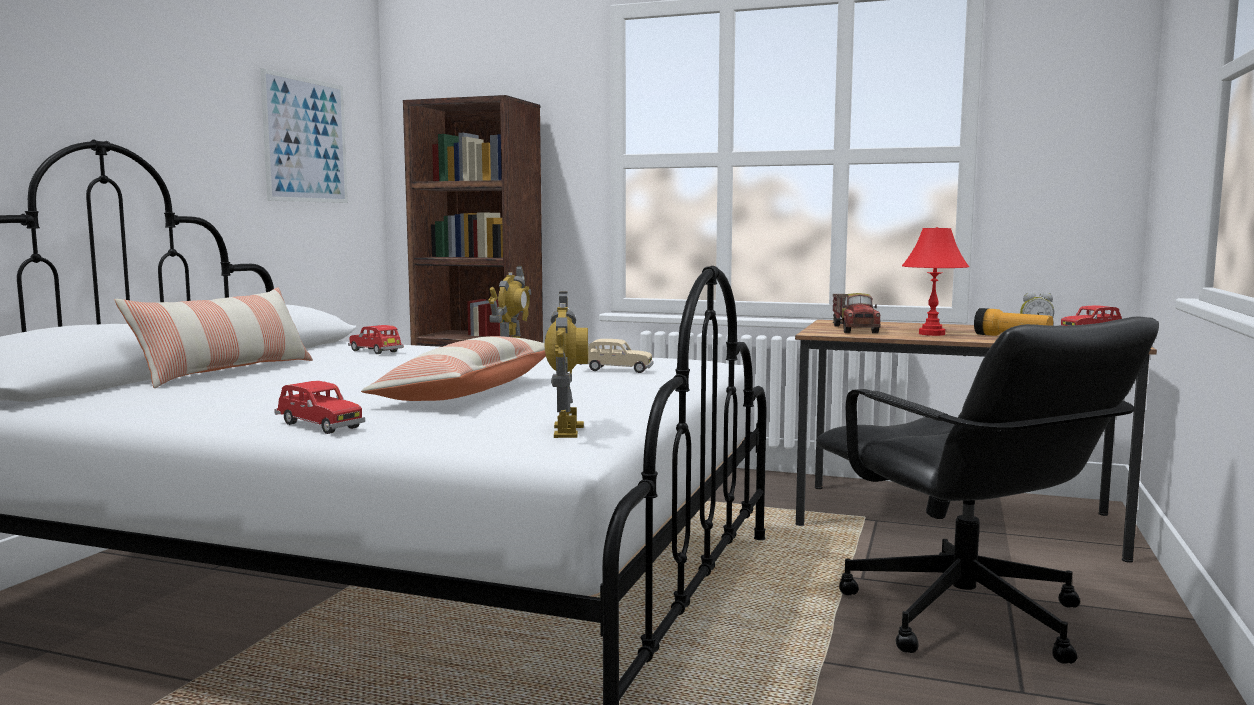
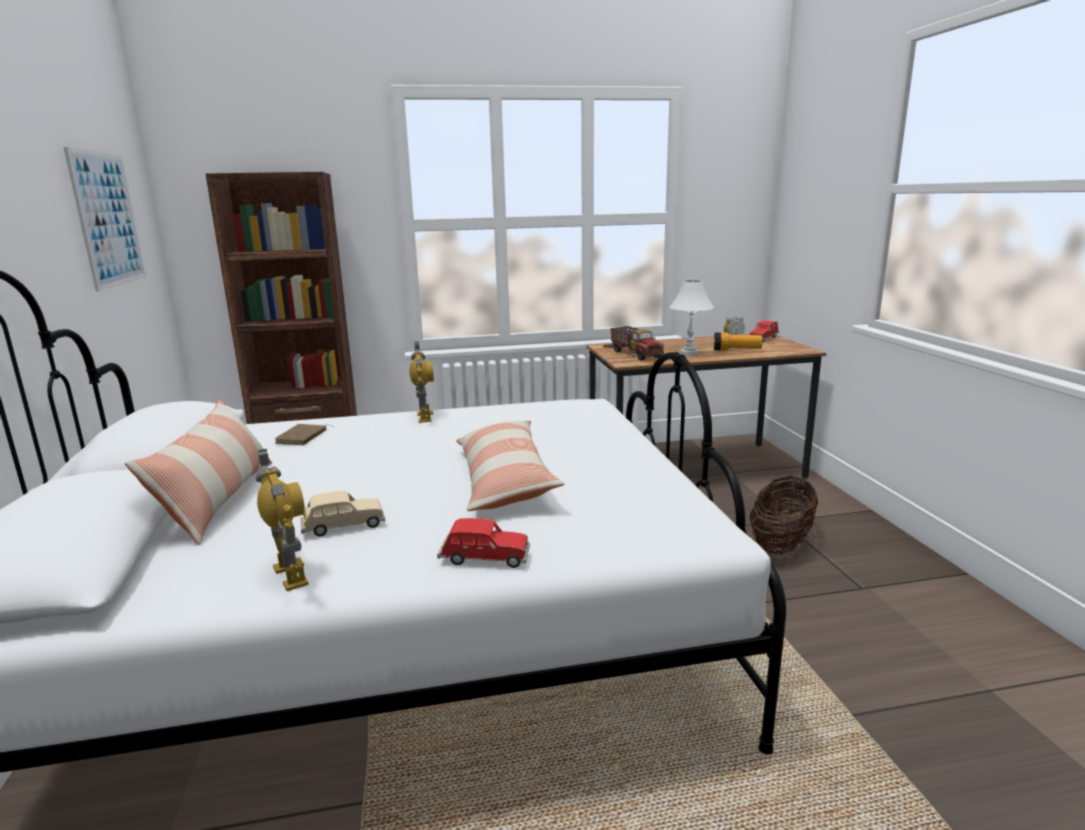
camera: 30 degrees left, 10 degrees up
red toy car [348,325,404,354] -> brown book [275,424,334,445]
toy robot [545,292,588,438] -> toy robot moved to [256,449,309,591]
beige toy car [579,339,654,373] -> beige toy car moved to [300,491,385,537]
black office chair [816,317,1159,664] -> basket [750,476,818,555]
red table lamp [902,227,969,336] -> white table lamp [669,280,714,356]

